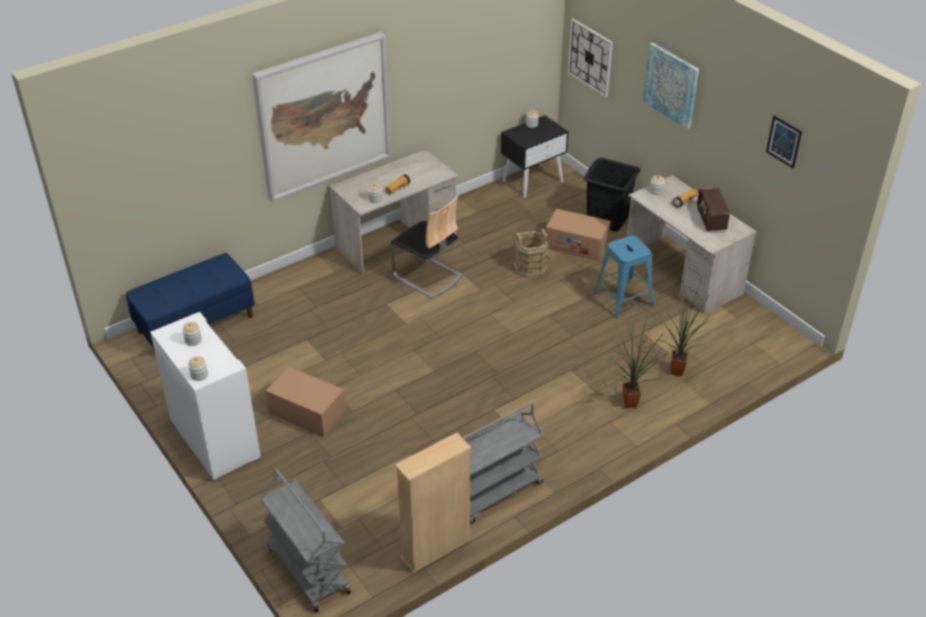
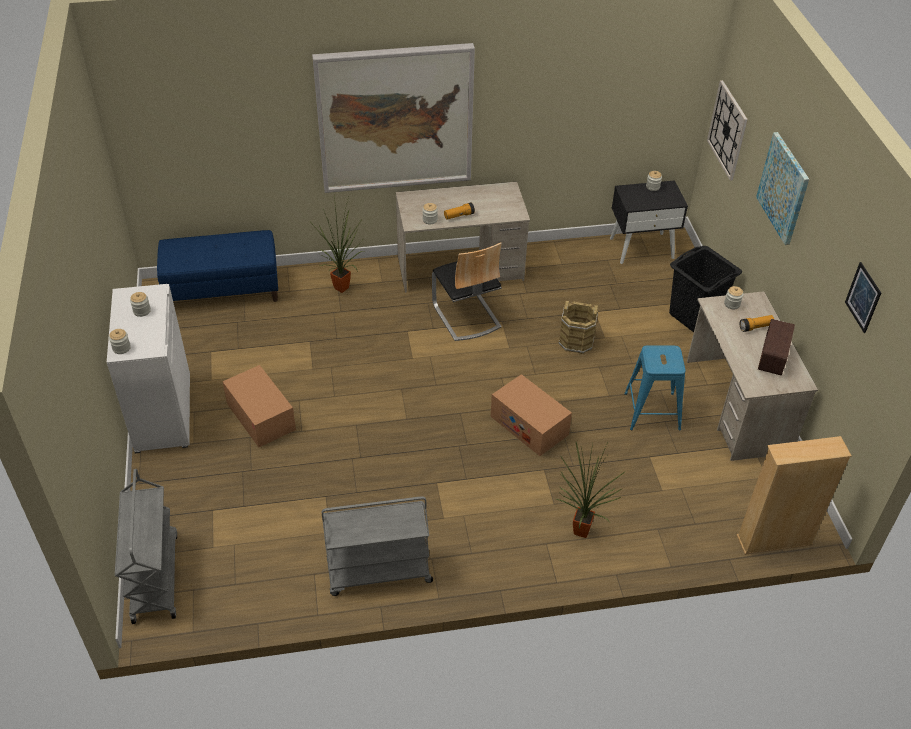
camera: 25 degrees right, 5 degrees up
beige bookcase [395,433,471,573] -> beige bookcase moved to [737,436,852,555]
cardboard box [546,209,611,262] -> cardboard box moved to [491,374,572,456]
potted plant [655,277,711,376] -> potted plant moved to [311,197,365,293]

